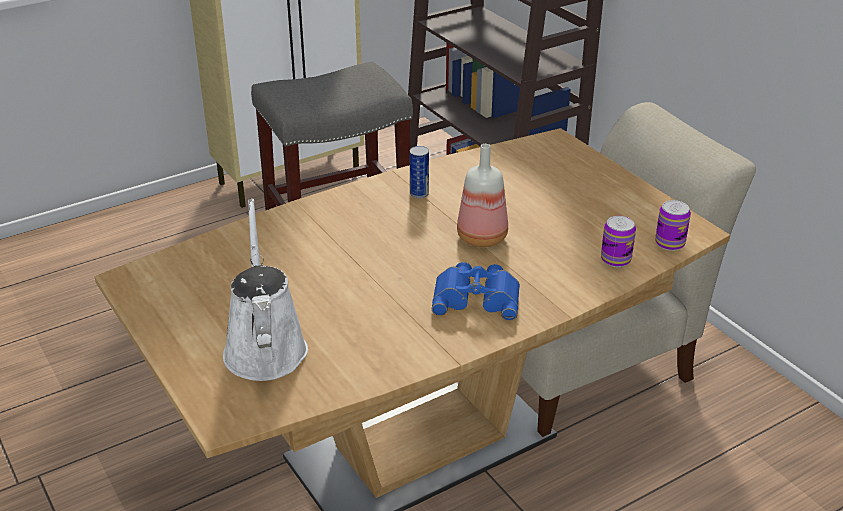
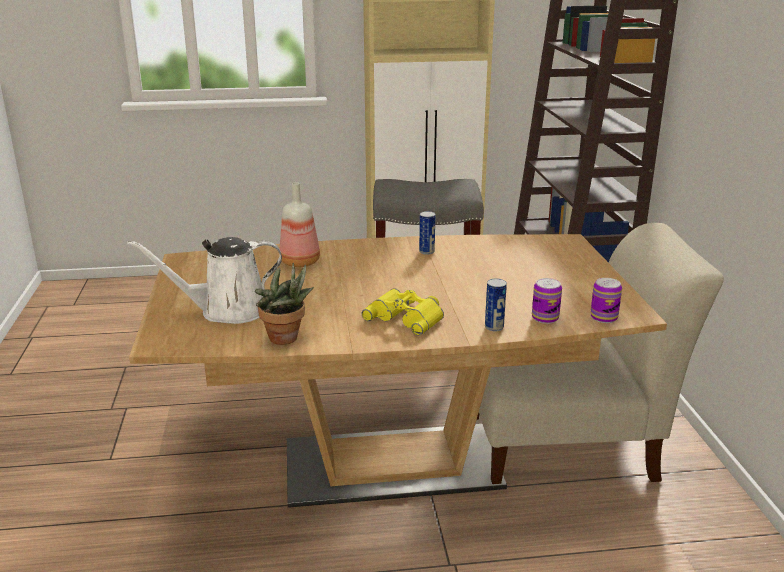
camera: 25 degrees right, 10 degrees down
white watering can [223,199,308,381] -> white watering can turned 120 degrees counterclockwise [127,237,282,324]
blue binoculars [432,262,520,321] -> yellow binoculars [361,288,444,336]
bottle [457,144,508,247] -> bottle moved to [279,182,320,267]
none -> potted plant [255,263,314,345]
none -> can [485,278,507,331]

